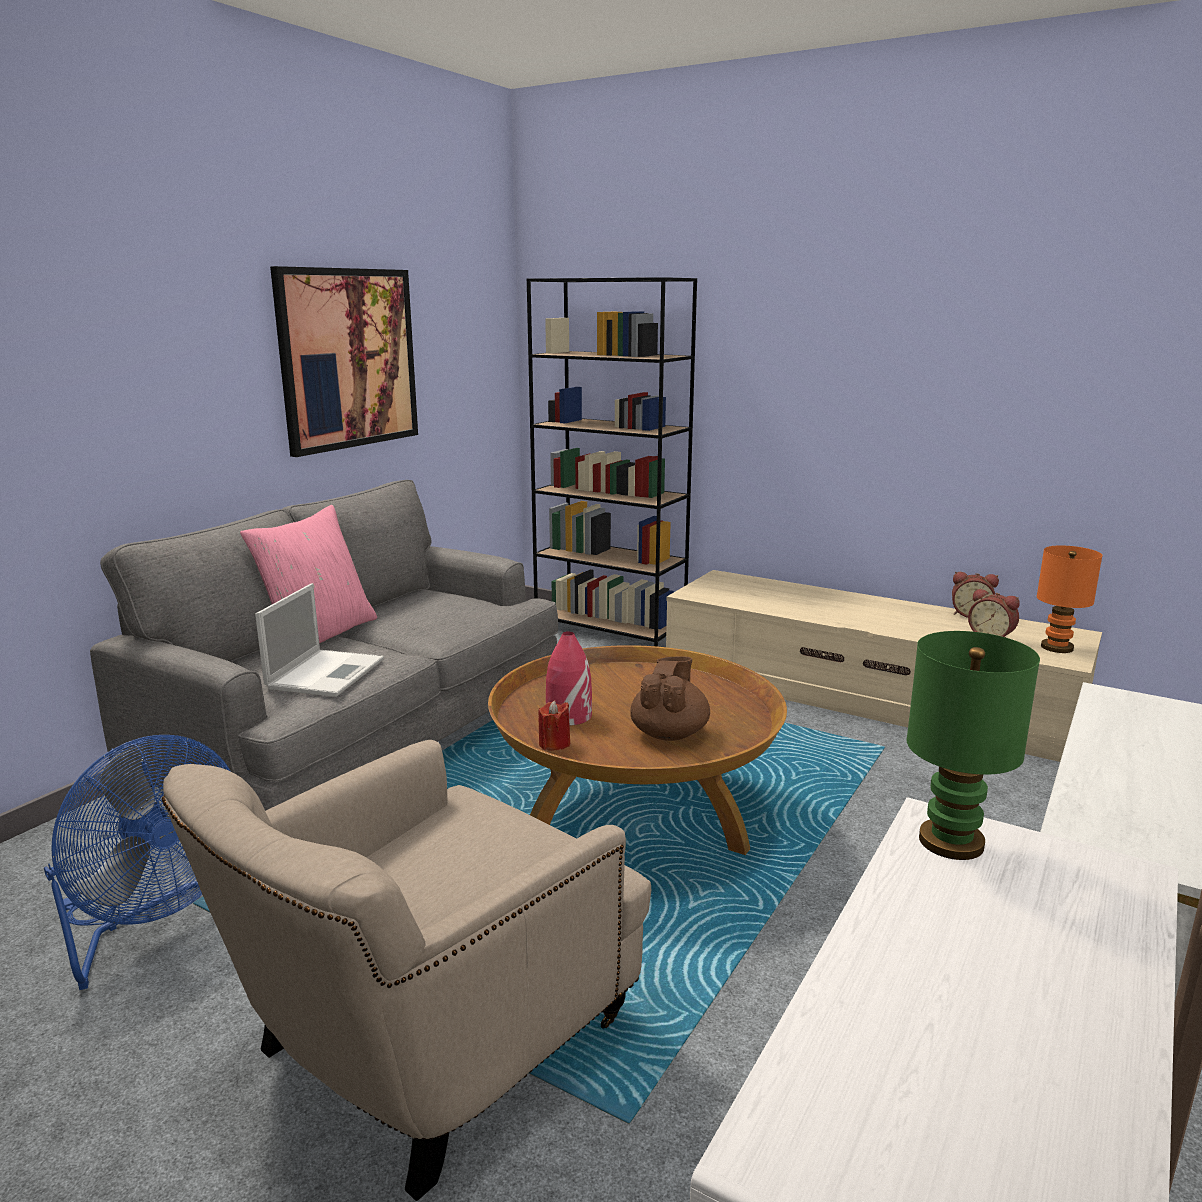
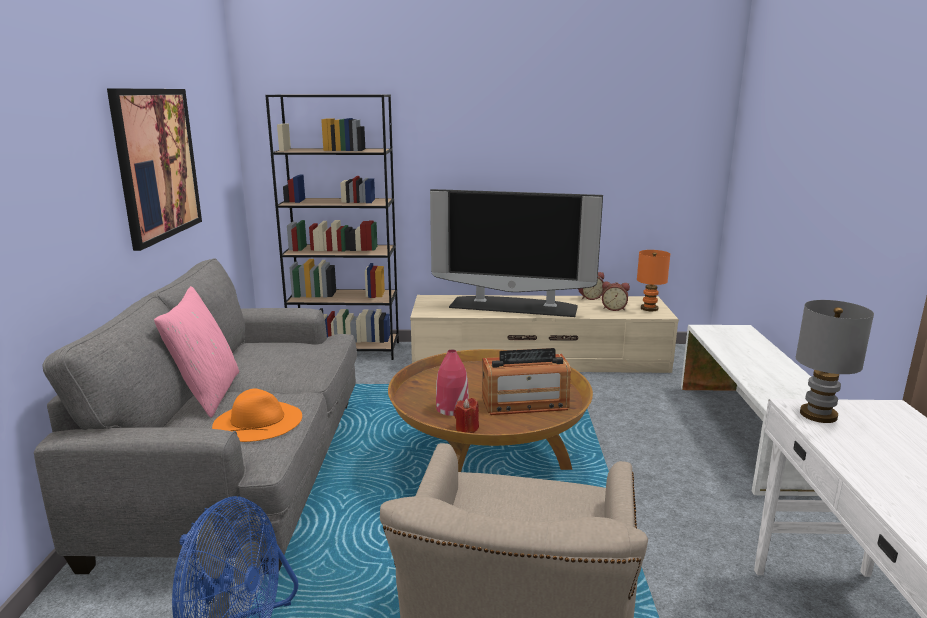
camera: 30 degrees left, 0 degrees up
laptop [255,583,384,697] -> orange hat [212,389,302,442]
brown teapot [630,656,710,741] -> radio [482,348,571,415]
green table lamp [907,631,1040,860] -> grey table lamp [796,300,874,423]
none -> television [430,189,603,317]

